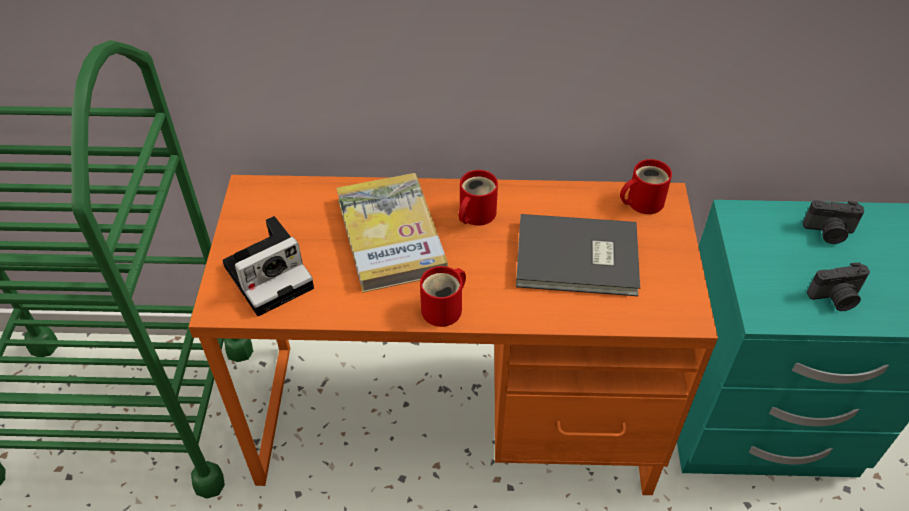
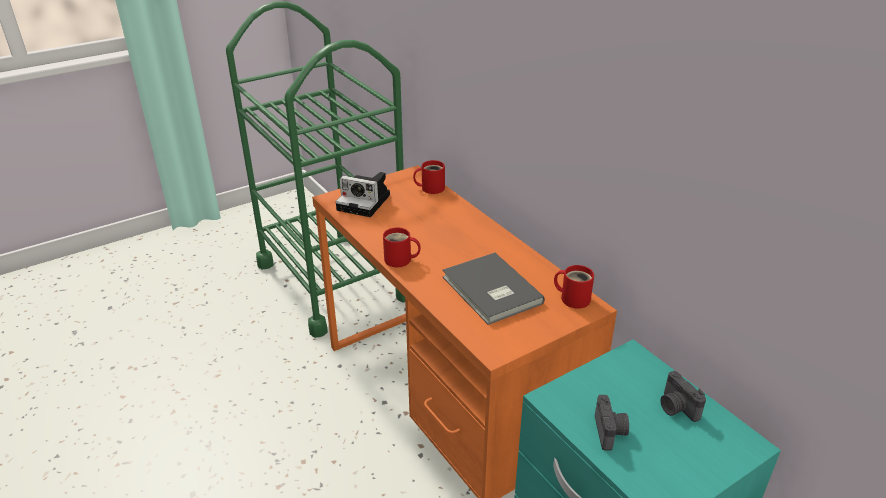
camera: 55 degrees right, 15 degrees down
book [336,173,448,293] -> none
red mug [459,170,498,226] -> red mug moved to [413,160,445,194]
camera [807,263,870,311] -> camera turned 135 degrees counterclockwise [595,395,629,451]

